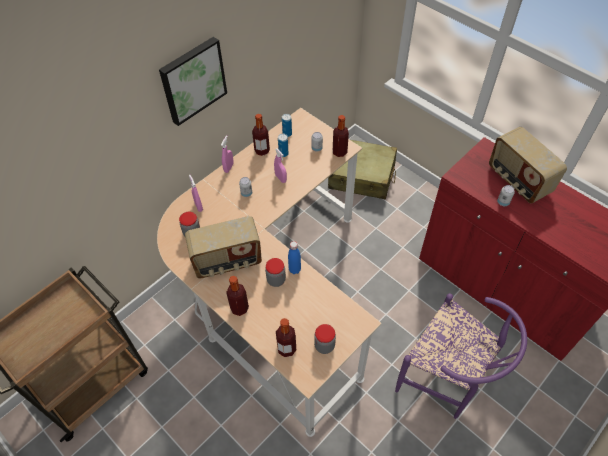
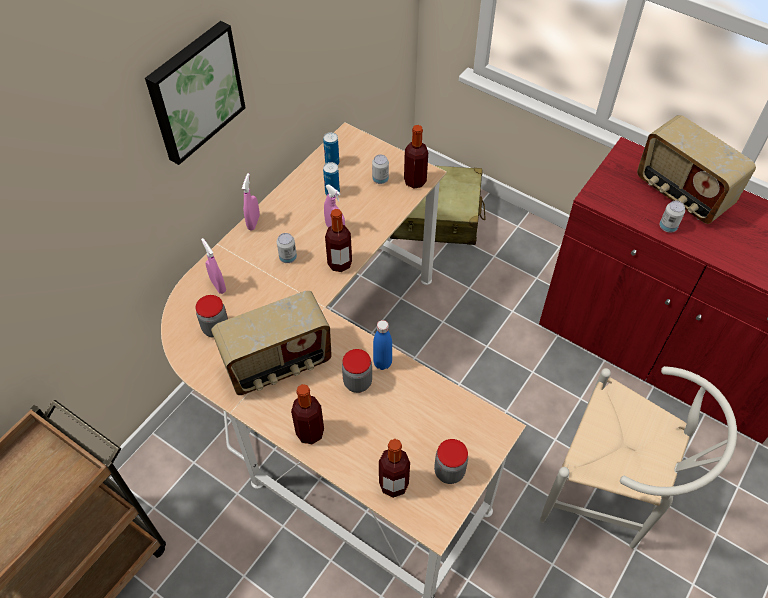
camera: 10 degrees left, 0 degrees up
bottle [252,114,270,156] -> bottle moved to [325,209,352,272]
purple chair [395,293,527,419] -> white chair [540,366,737,549]

